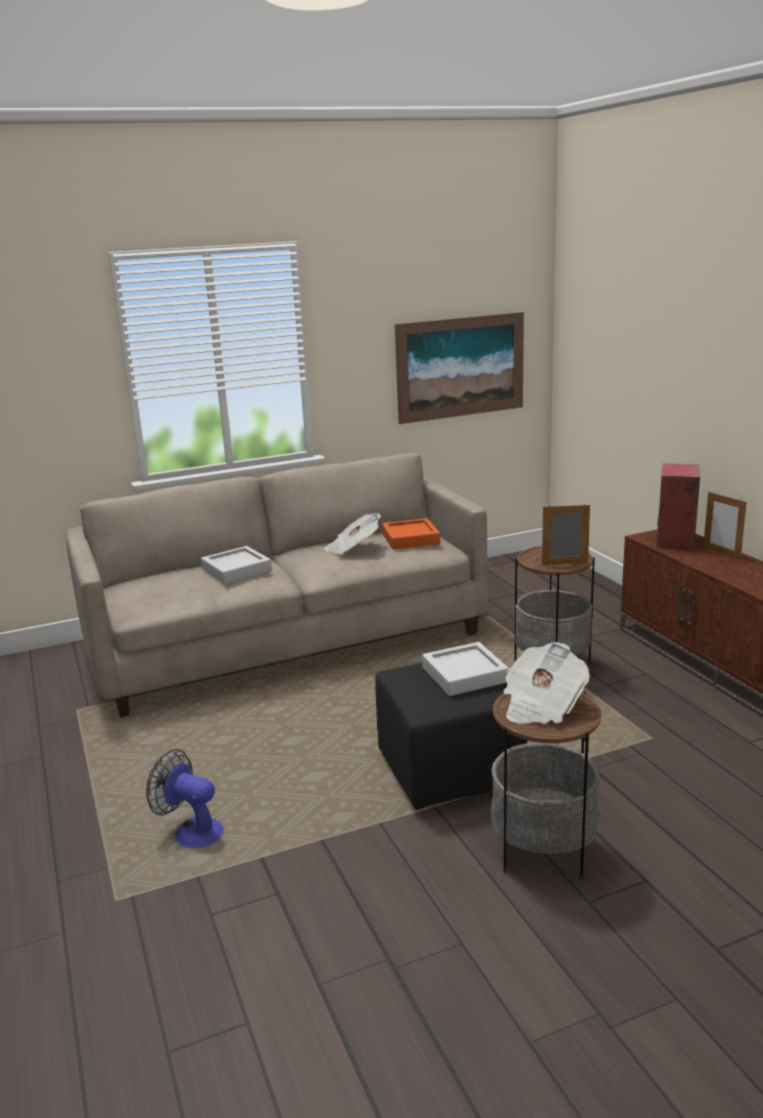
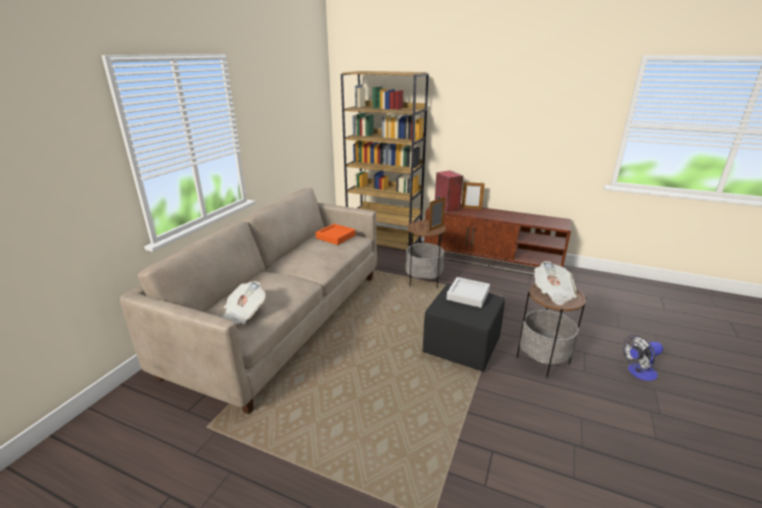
camera: 45 degrees left, 5 degrees up
fan [146,749,224,848] -> fan moved to [623,335,663,381]
grey tray [201,546,272,584] -> none
newspaper [324,513,381,555] -> newspaper moved to [222,281,266,324]
picture [395,312,524,424] -> none
none -> brown bookcase [341,71,429,250]

